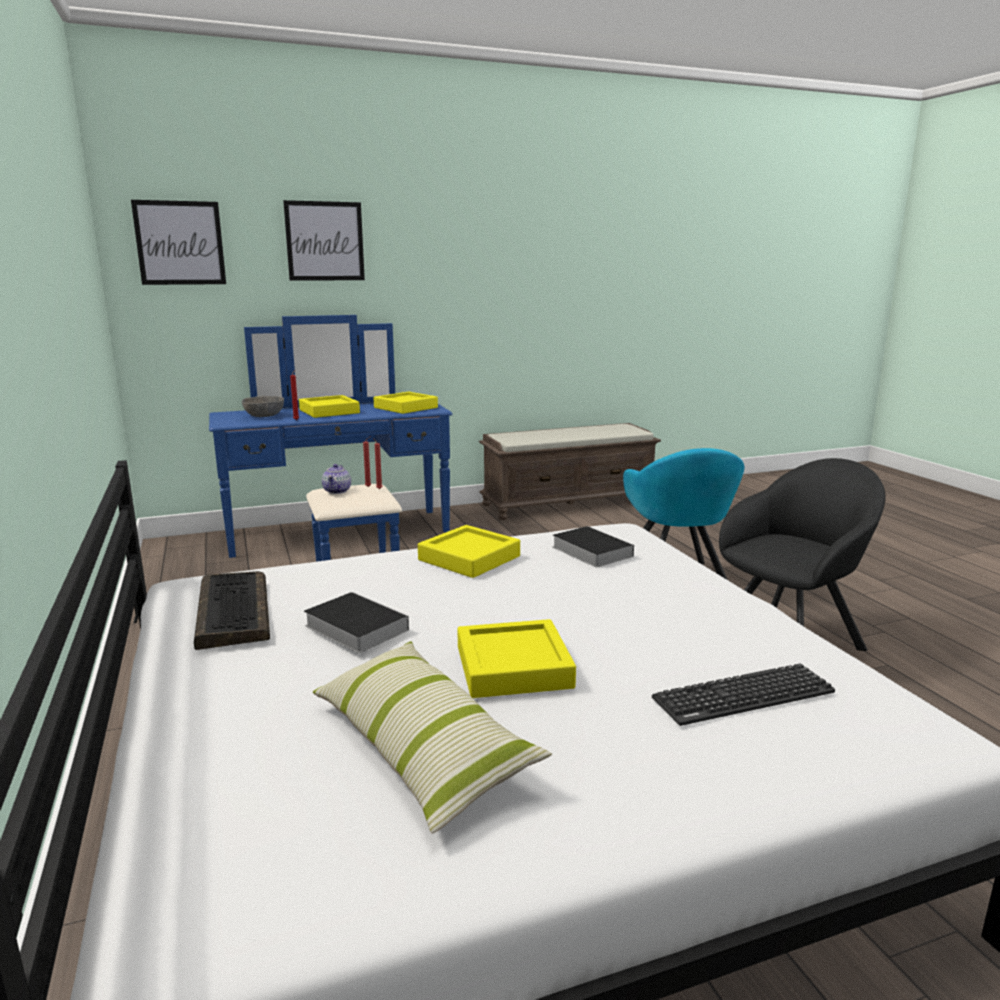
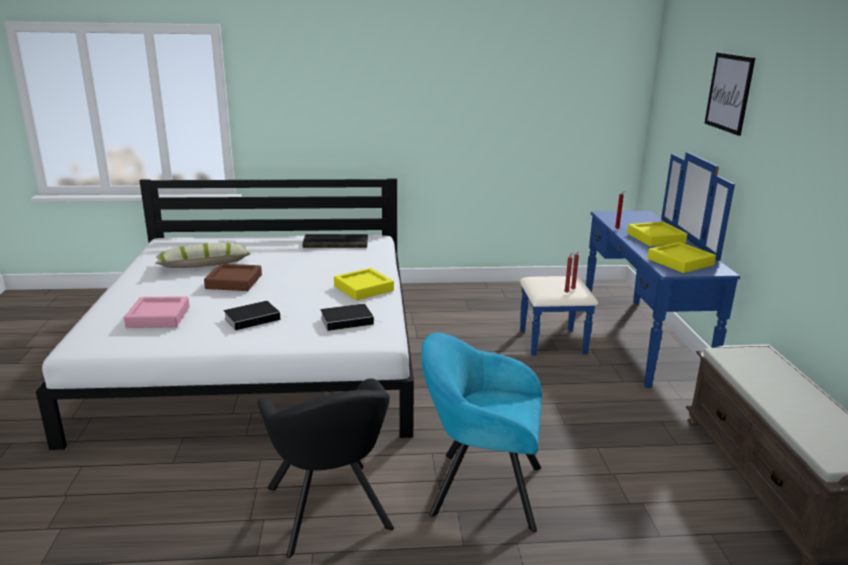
camera: 105 degrees right, 5 degrees up
picture [131,200,226,285] -> none
grey bowl [242,396,284,417] -> none
book [304,592,409,653] -> book moved to [223,301,284,331]
teapot [322,464,351,494] -> none
yellow tray [457,619,576,698] -> brown tray [204,264,262,291]
keyboard [652,663,835,726] -> pink tray [124,296,189,328]

